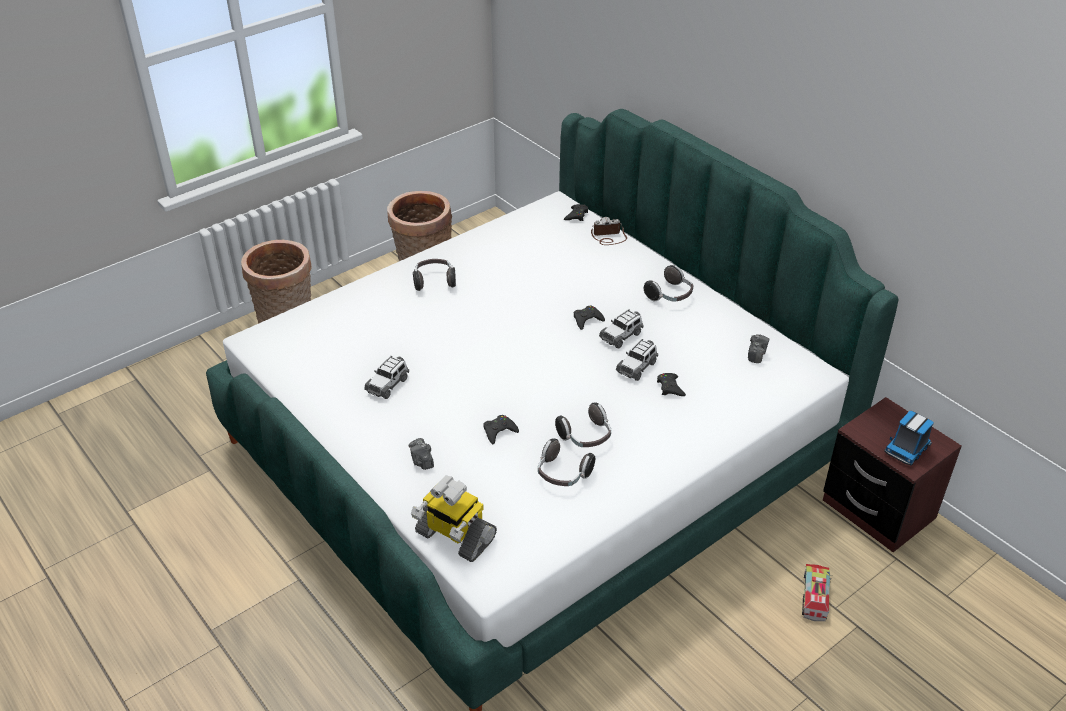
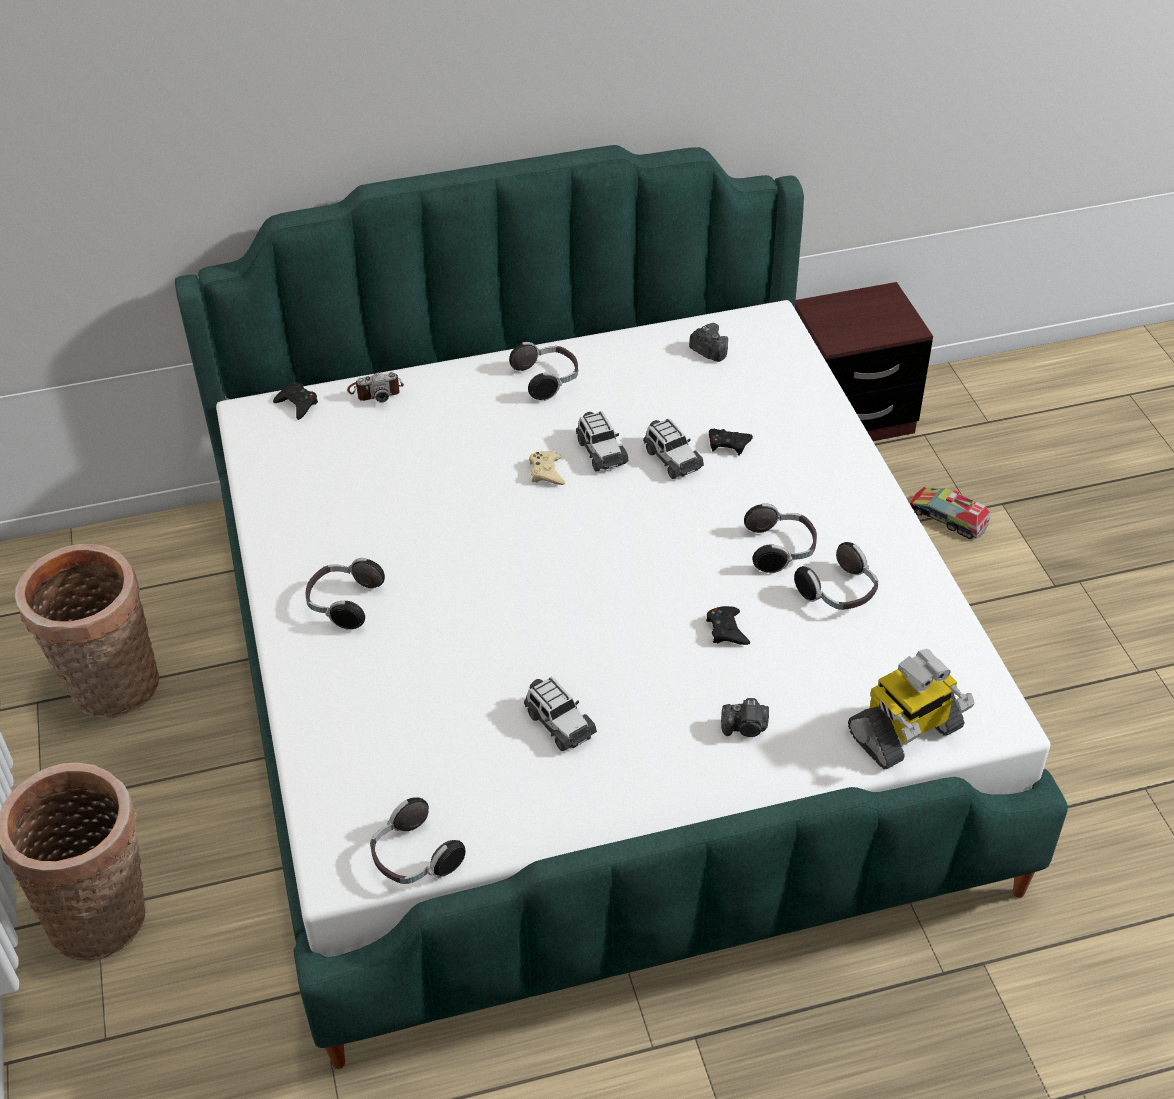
camera: 65 degrees left, 5 degrees up
black game controller [574,306,605,330] -> beige game controller [529,451,565,485]
camera [591,217,627,245] -> camera turned 120 degrees counterclockwise [347,372,404,403]
toy truck [884,411,934,465] -> none
none -> headphones [370,797,465,884]

